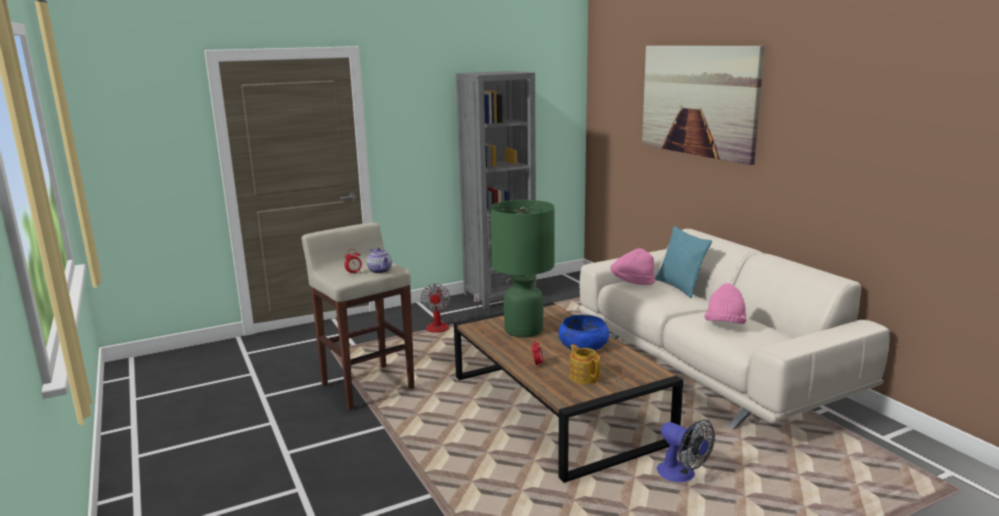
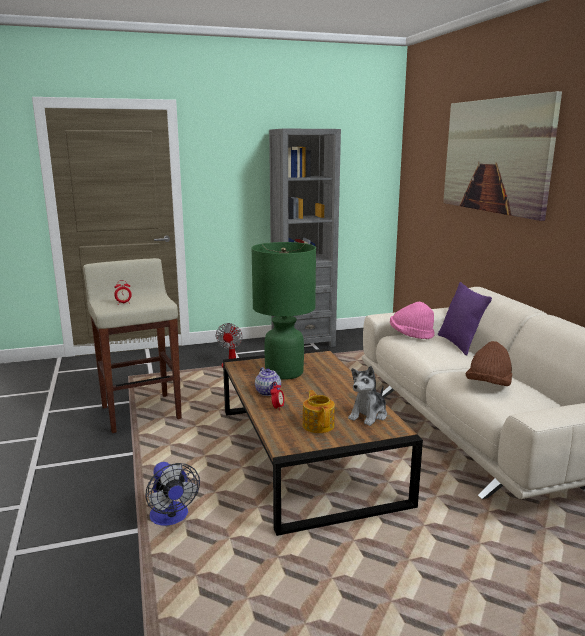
camera: 10 degrees right, 0 degrees up
teapot [367,248,392,273] -> teapot moved to [255,367,281,396]
blue bowl [559,314,609,350] -> none
turquoise pillow [655,226,712,298] -> purple pillow [438,282,492,356]
fan [657,420,715,482] -> fan moved to [145,462,200,526]
pink hat [705,283,747,324] -> brown hat [466,341,512,386]
none -> plush toy [348,366,387,426]

